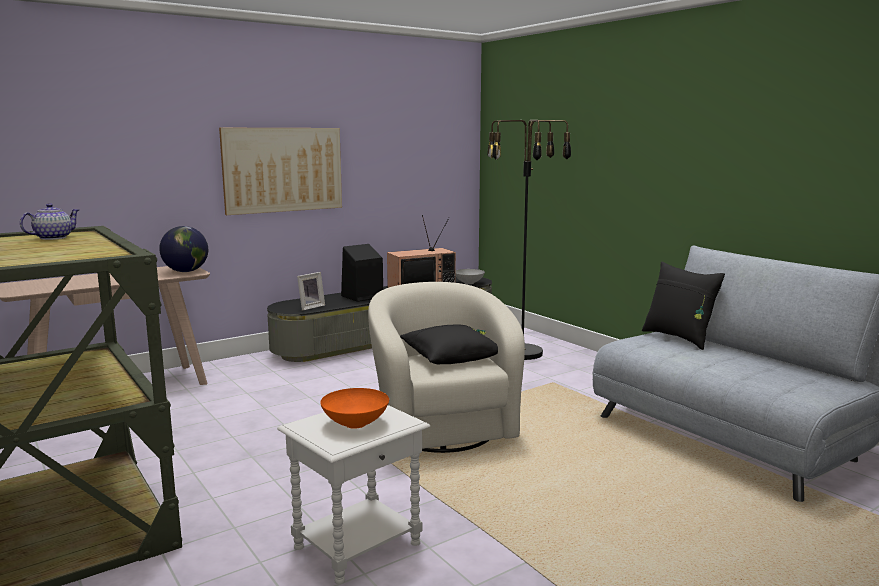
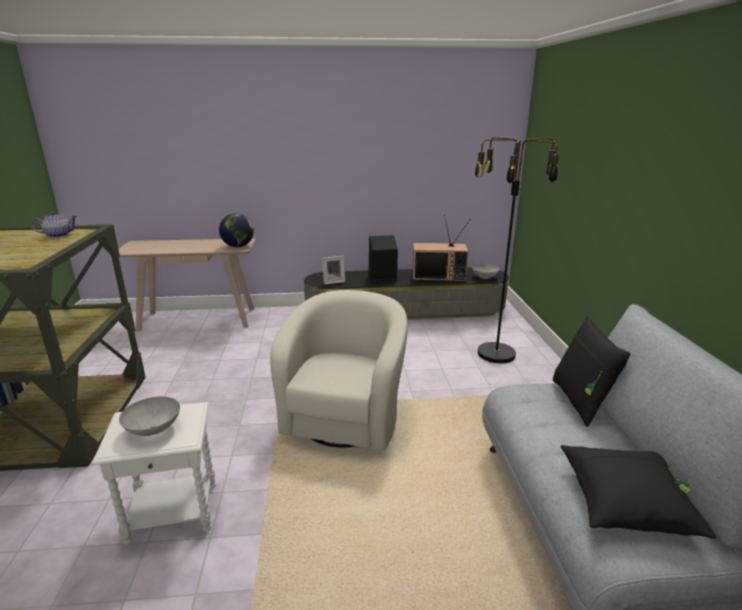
camera: 30 degrees right, 10 degrees up
picture [219,128,342,215] -> none
orange bowl [320,388,389,429] -> grey bowl [119,396,180,436]
black pillow [400,324,498,364] -> black pillow moved to [561,445,716,539]

